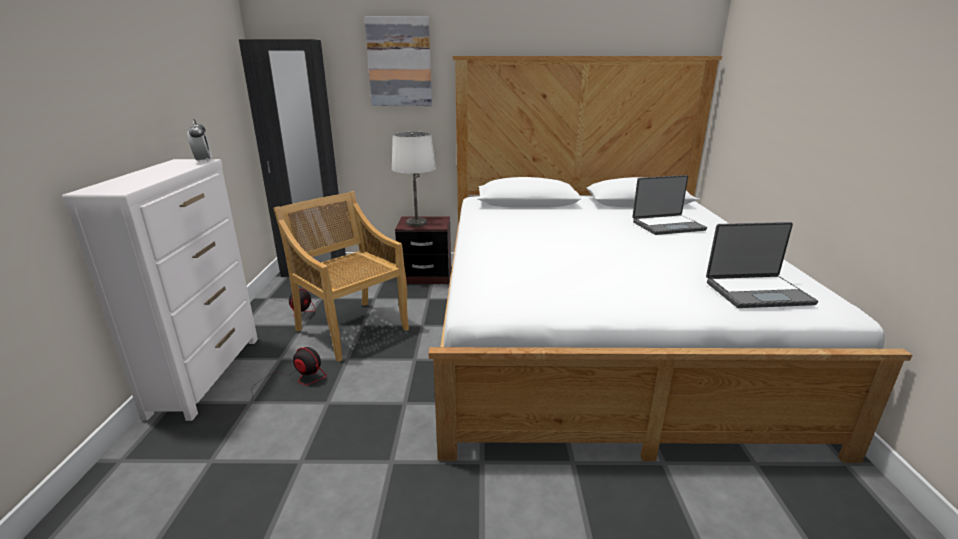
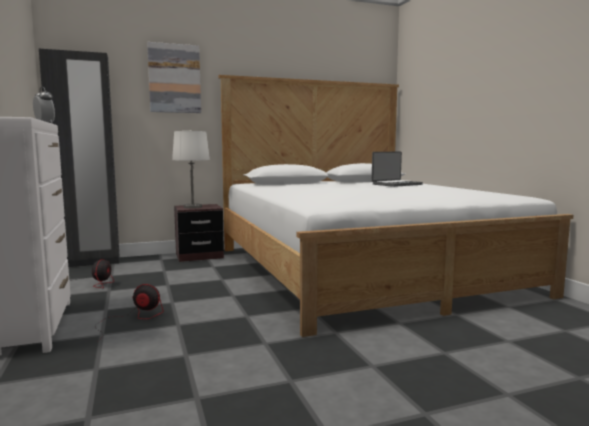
camera: 20 degrees left, 15 degrees down
beige chair [273,191,409,362] -> none
laptop [706,222,818,308] -> none

